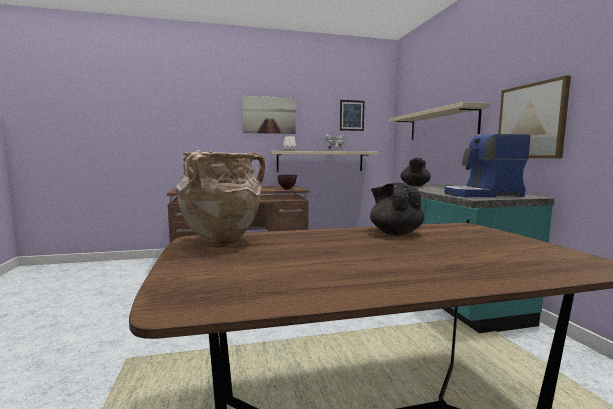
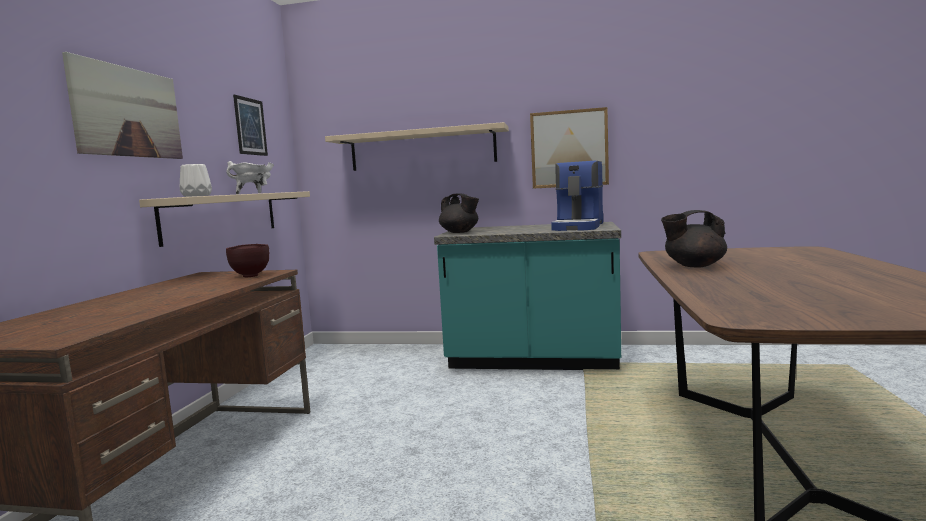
camera: 65 degrees left, 0 degrees up
beige vase [175,150,265,247] -> none

